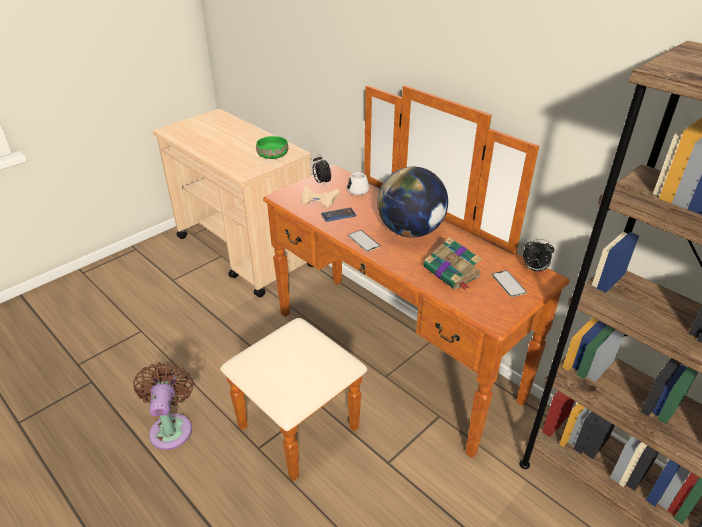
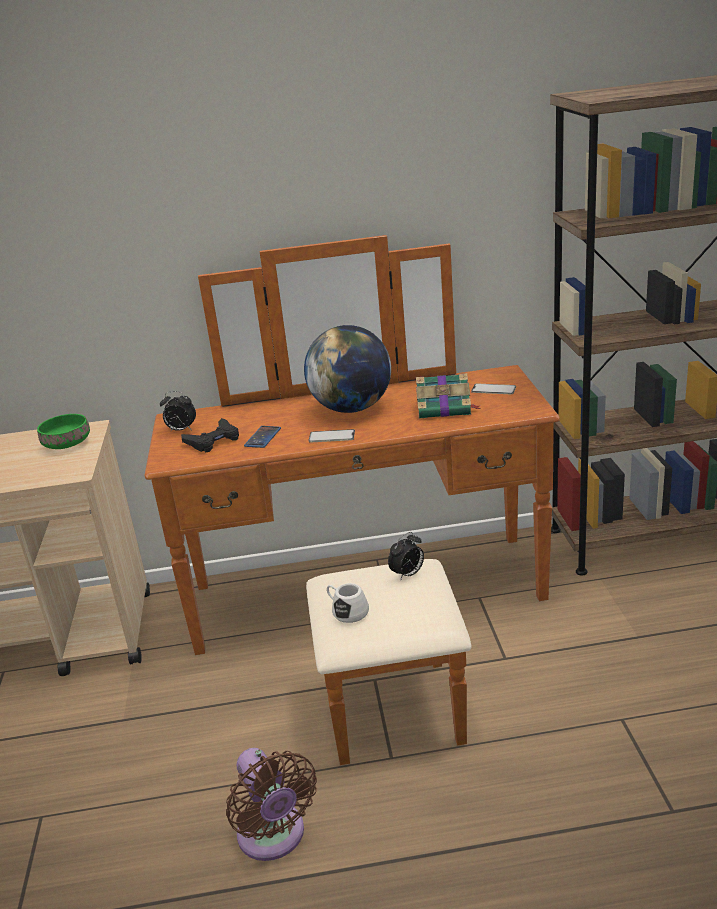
camera: 50 degrees left, 10 degrees down
brown fan [133,363,193,450] -> brown fan turned 150 degrees counterclockwise [226,748,317,861]
beige game controller [301,185,340,207] -> black game controller [181,418,239,452]
white mug [347,170,369,195] -> white mug moved to [327,583,369,623]
alarm clock [523,239,554,271] -> alarm clock moved to [388,532,424,581]

